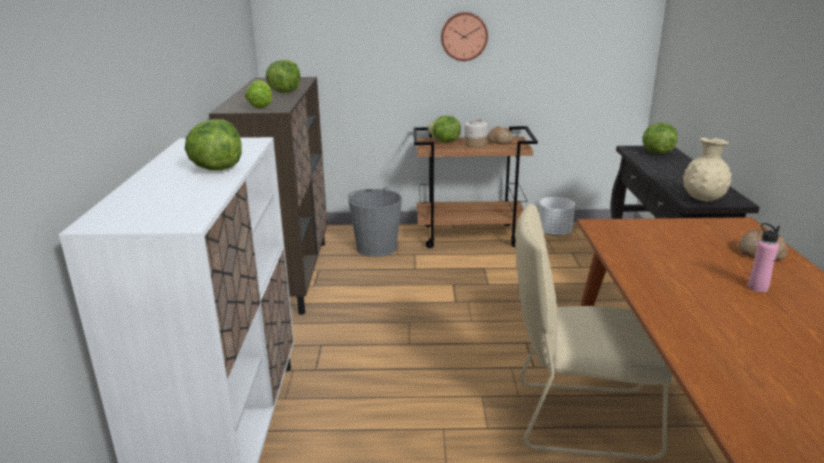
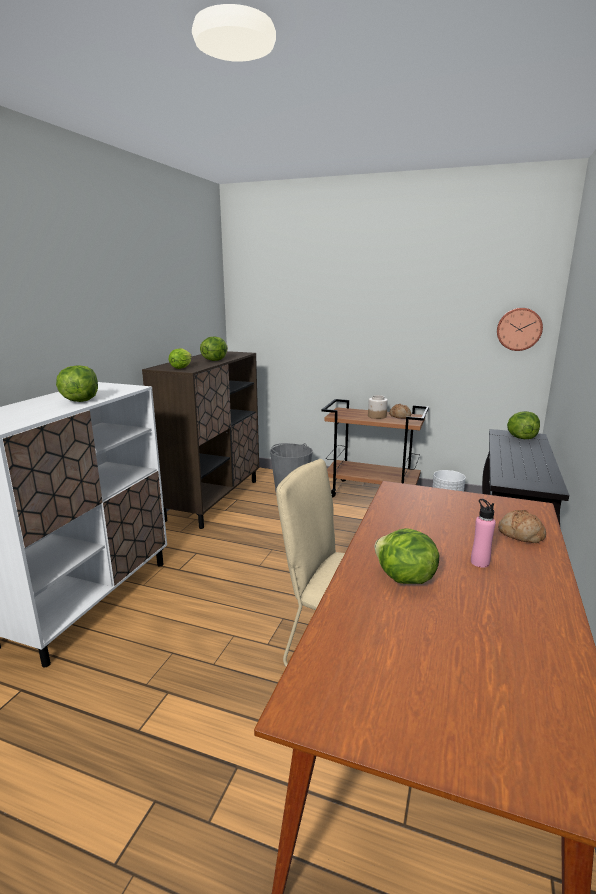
camera: 20 degrees right, 5 degrees down
lettuce [428,116,461,143] -> lettuce moved to [374,528,439,584]
wall clock [441,12,488,61] -> wall clock moved to [497,308,543,351]
beige vase [683,137,732,202] -> none

